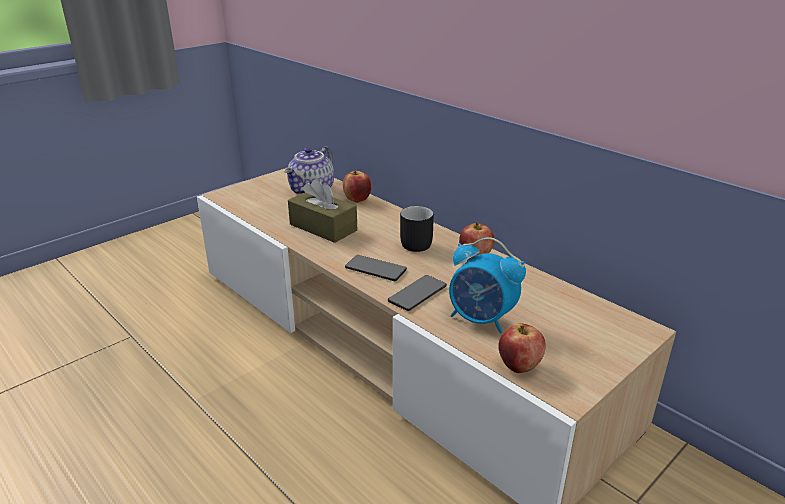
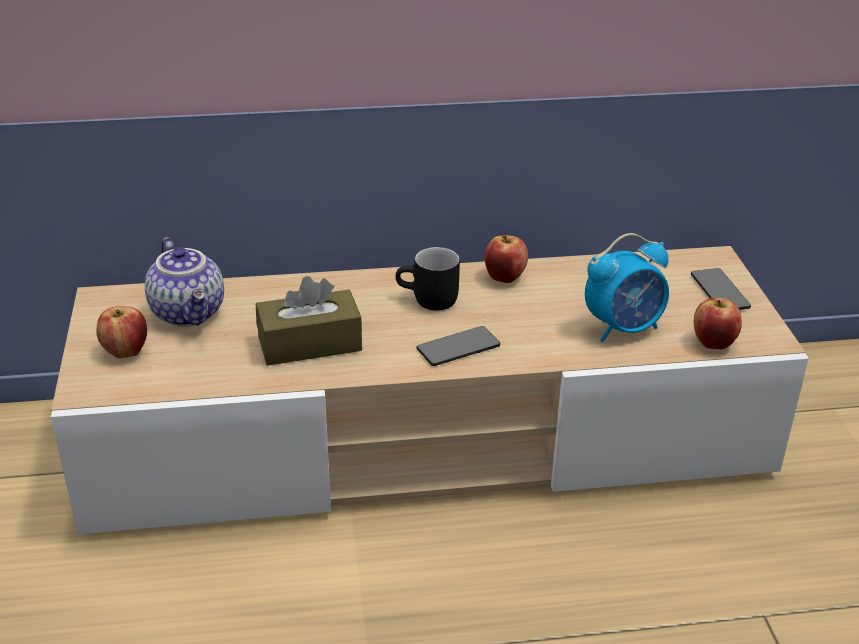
camera: 55 degrees left, 5 degrees up
apple [343,171,372,203] -> apple moved to [96,306,147,358]
phone [388,275,447,311] -> phone moved to [691,268,751,310]

